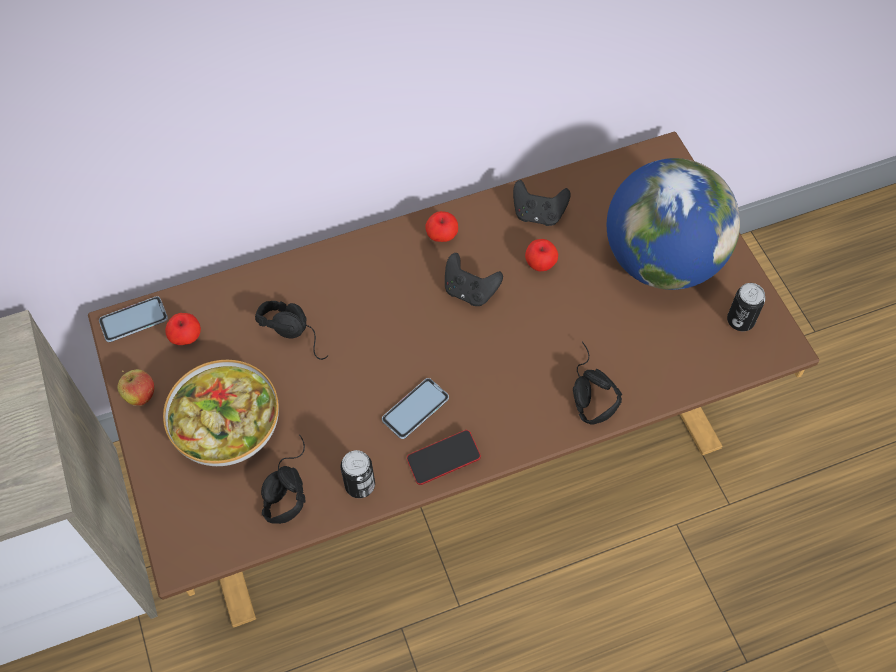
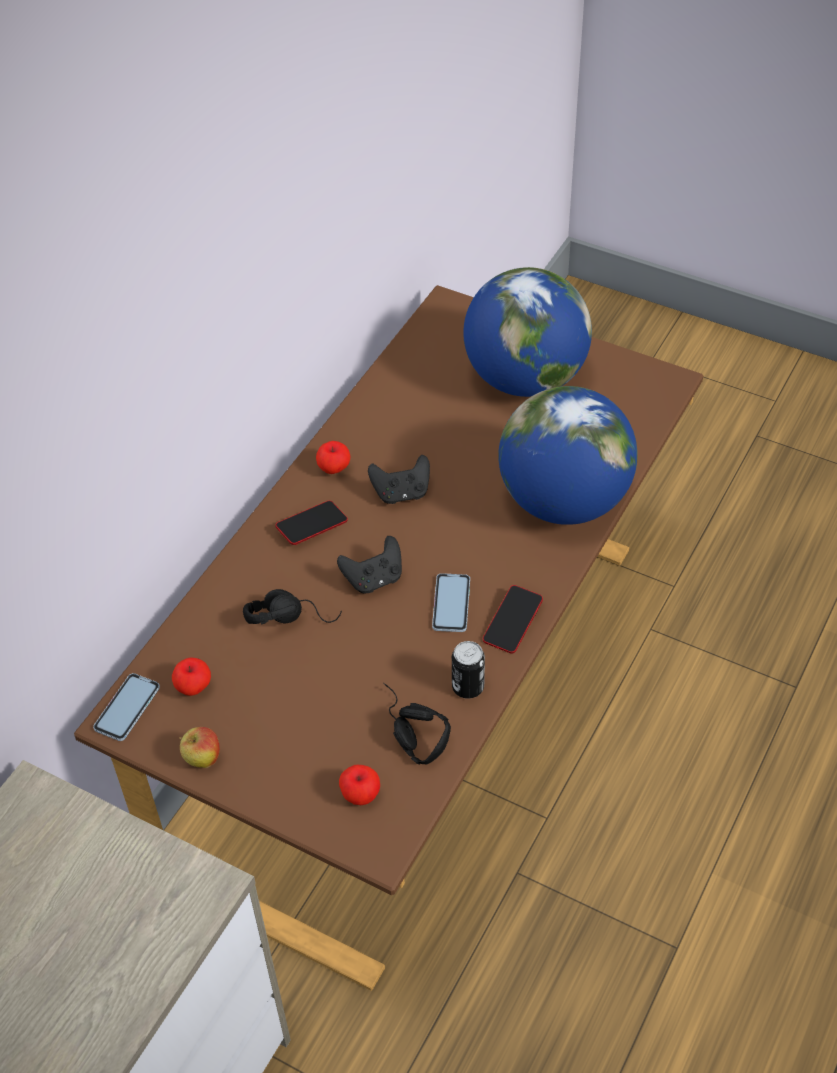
camera: 40 degrees left, 10 degrees down
bowl [163,360,279,466] -> none
black game controller [513,180,571,226] -> black game controller moved to [337,536,402,593]
apple [525,239,558,271] -> apple moved to [339,765,380,805]
black headphones [573,342,622,425] -> globe [498,386,638,525]
can [727,283,765,331] -> none
none -> phone [276,501,348,545]

